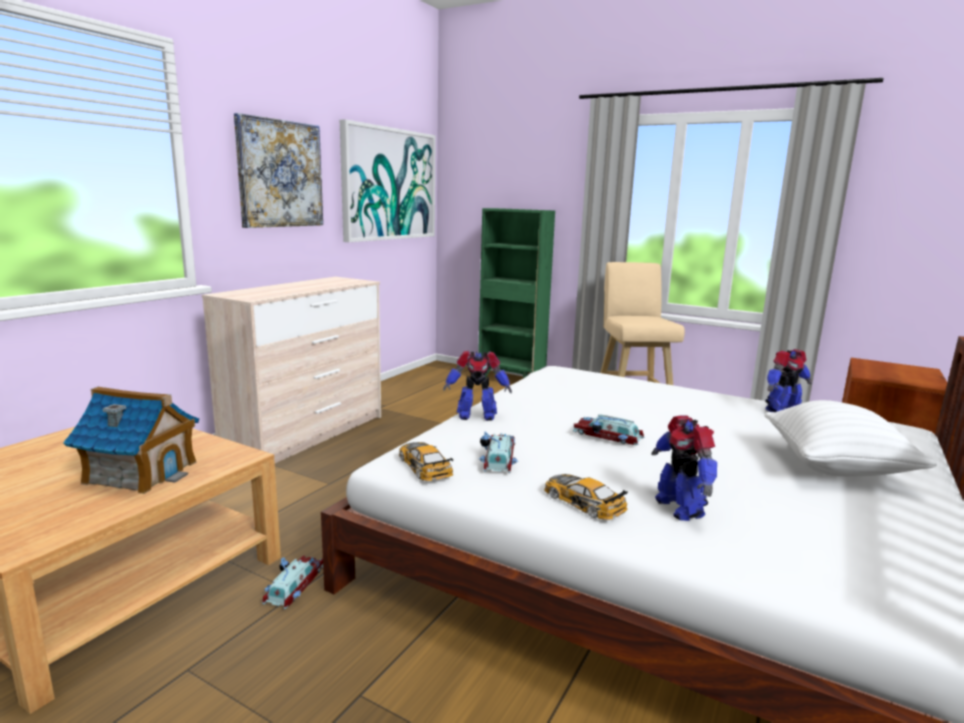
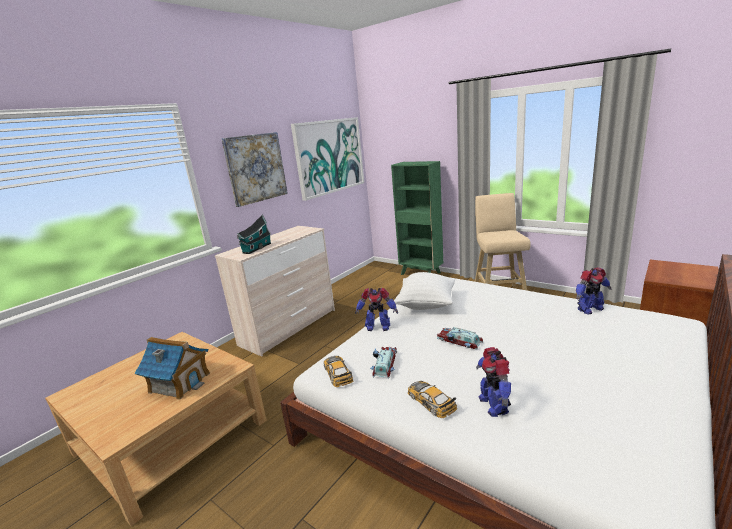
camera: 10 degrees right, 5 degrees up
toy car [262,555,323,609] -> none
white pillow [764,400,937,477] -> white pillow moved to [394,272,455,310]
none -> toy house [237,215,271,254]

